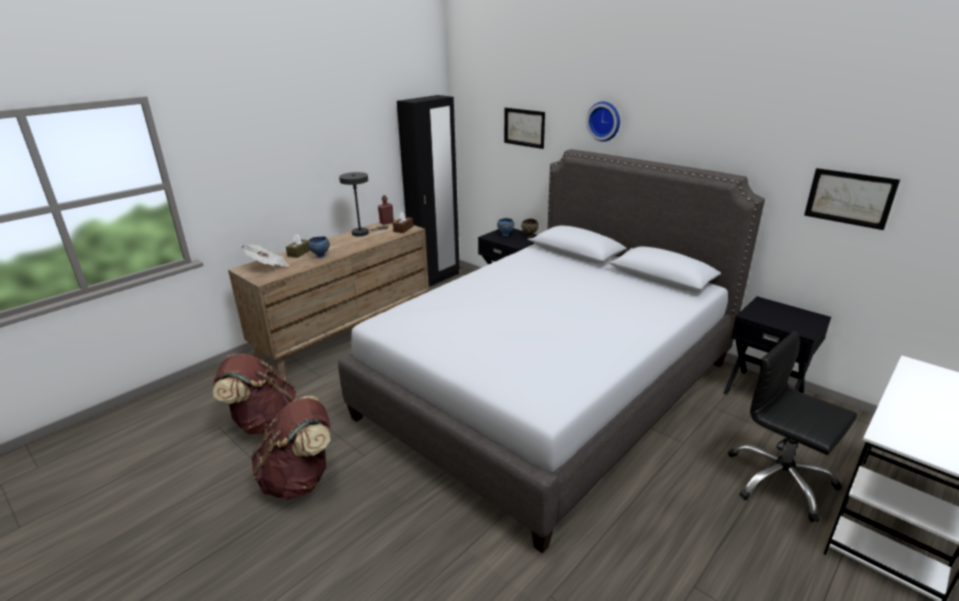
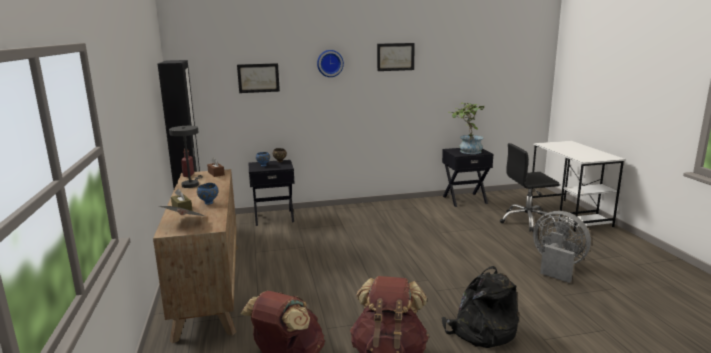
camera: 55 degrees left, 10 degrees down
grey bed [338,149,765,553] -> none
picture [804,168,900,230] -> picture moved to [377,43,415,71]
none -> black backpack [442,266,519,348]
none -> potted plant [452,102,484,154]
none -> grey fan [533,211,591,283]

